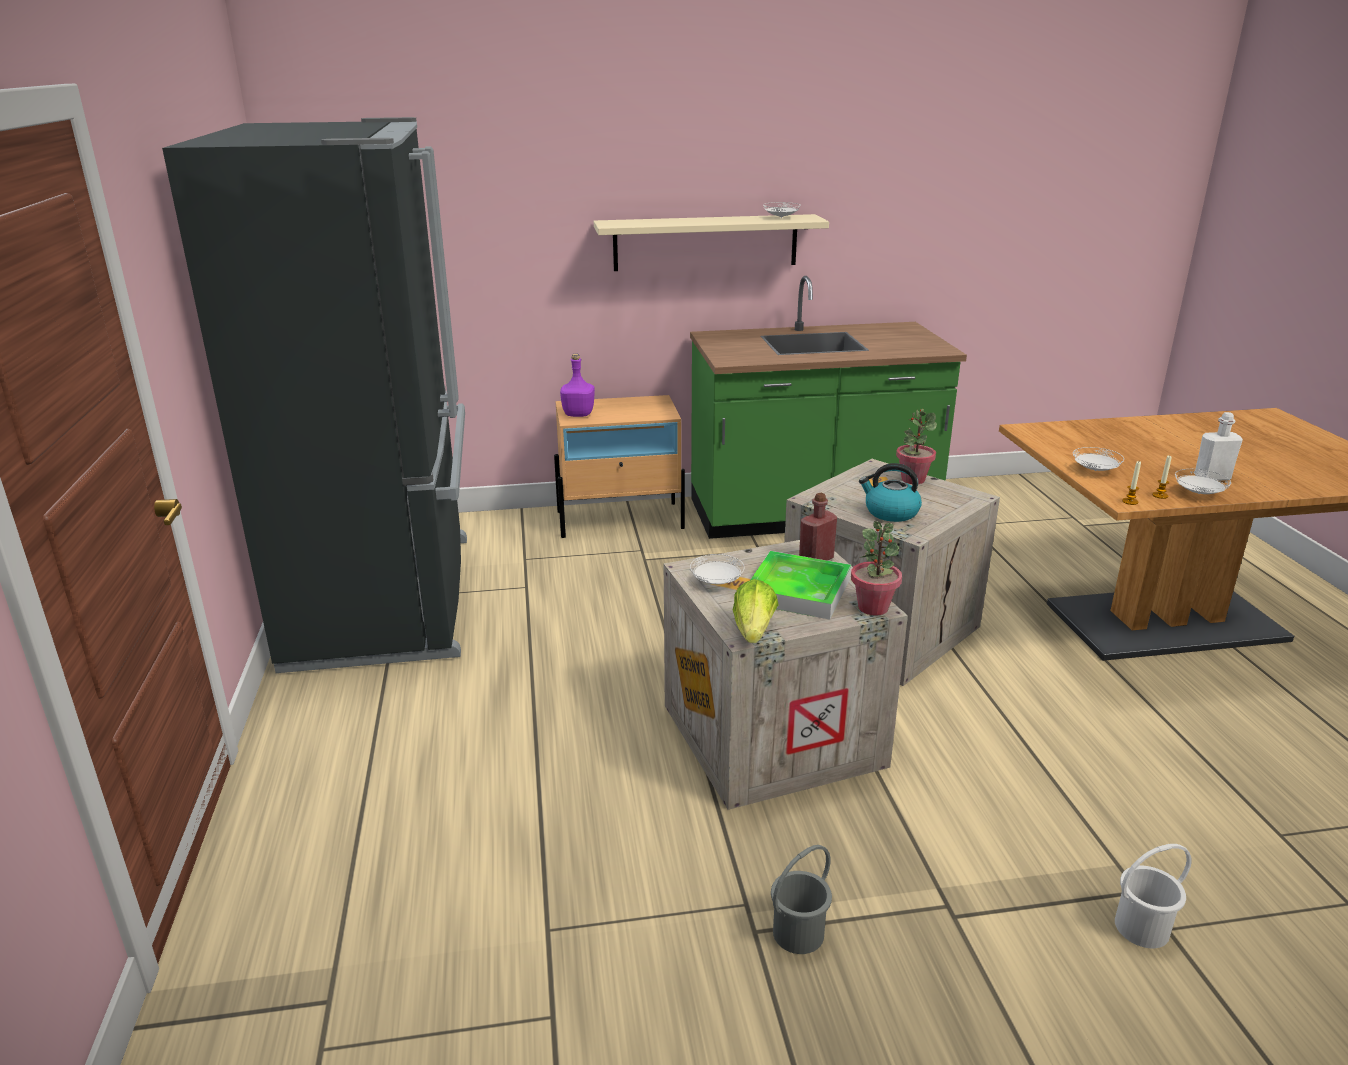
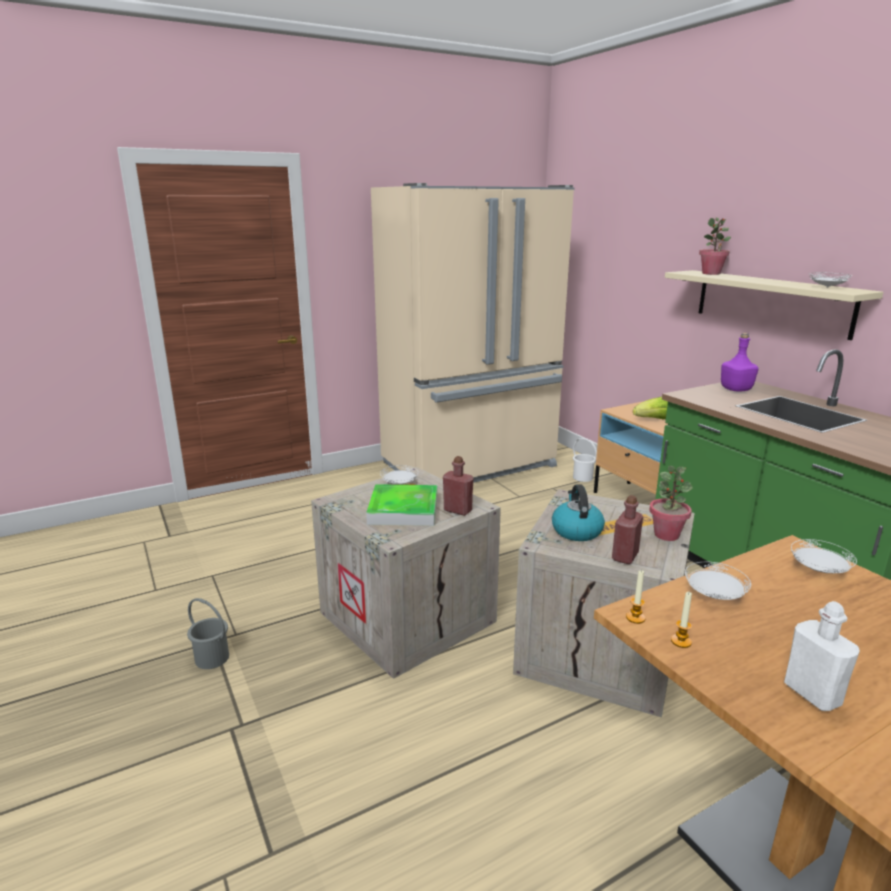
camera: 70 degrees right, 5 degrees down
black fridge [162,117,467,673] -> beige fridge [371,183,574,483]
purple bottle [560,354,595,417] -> purple bottle moved to [721,333,759,391]
lettuce [733,579,779,643] -> lettuce moved to [633,397,668,420]
potted plant [851,521,902,616] -> potted plant moved to [699,217,731,275]
white bucket [1115,844,1192,948] -> white bucket moved to [573,438,597,482]
white plate [1175,469,1231,494] -> white plate moved to [791,539,857,573]
none -> red bottle [612,495,643,564]

